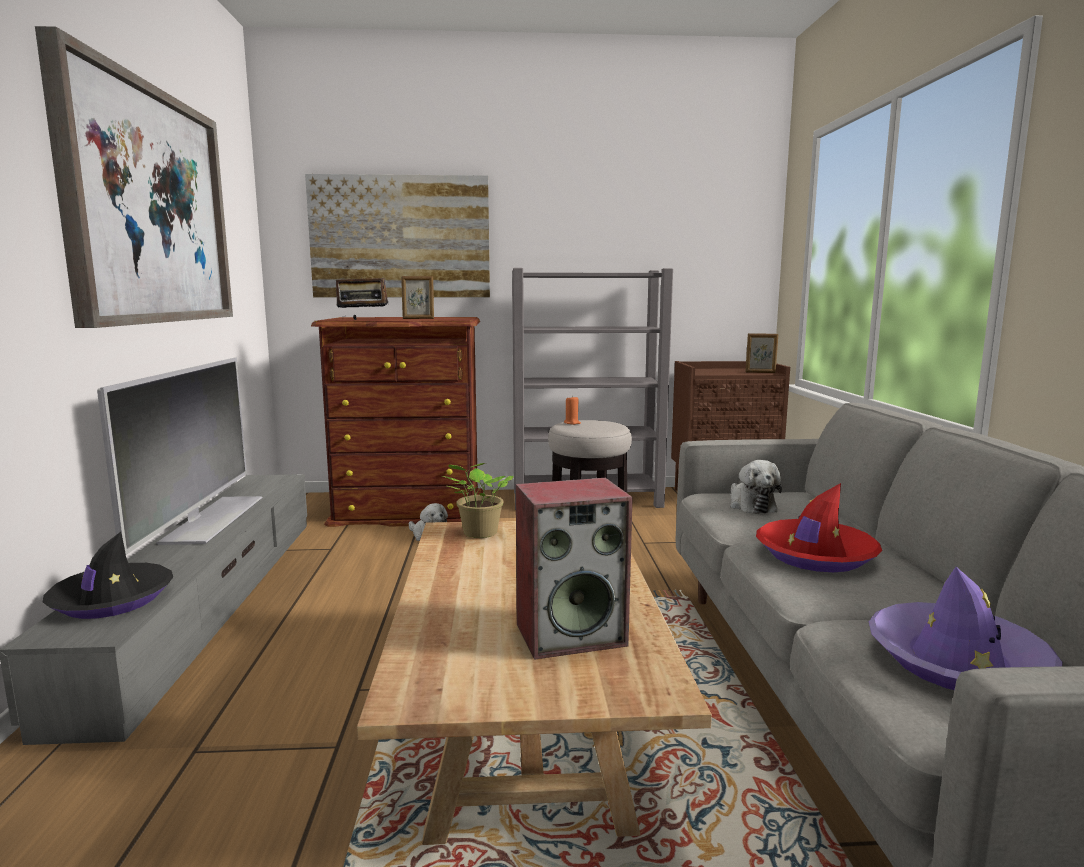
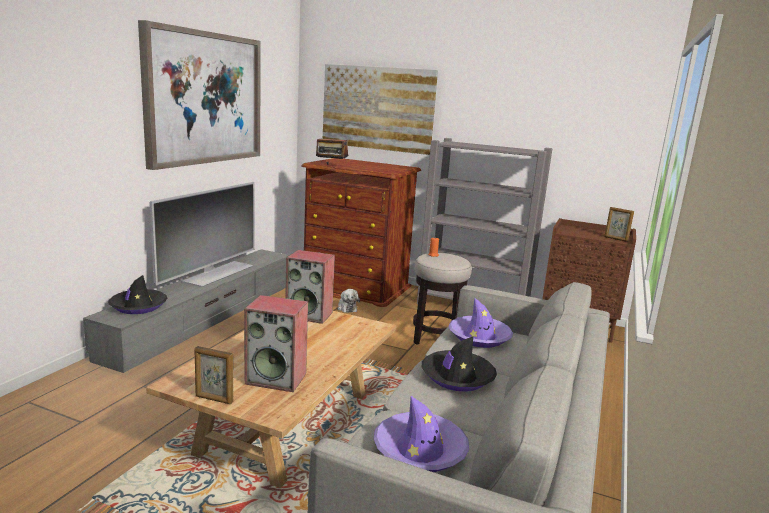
camera: 25 degrees right, 5 degrees up
picture frame [401,276,434,319] -> picture frame moved to [195,346,233,404]
potted plant [442,463,513,538] -> speaker [285,250,335,324]
plush toy [730,460,782,514] -> purple hat [449,298,513,348]
red hat [756,483,882,572] -> black hat [422,336,497,391]

